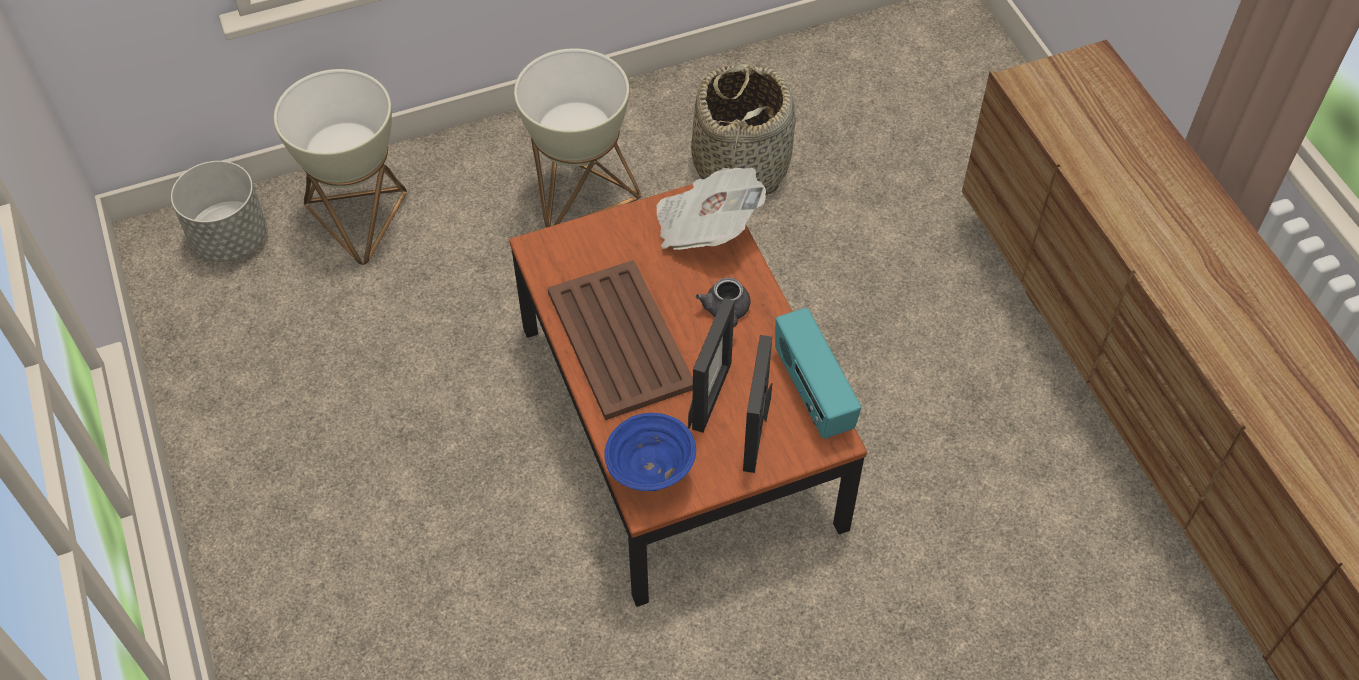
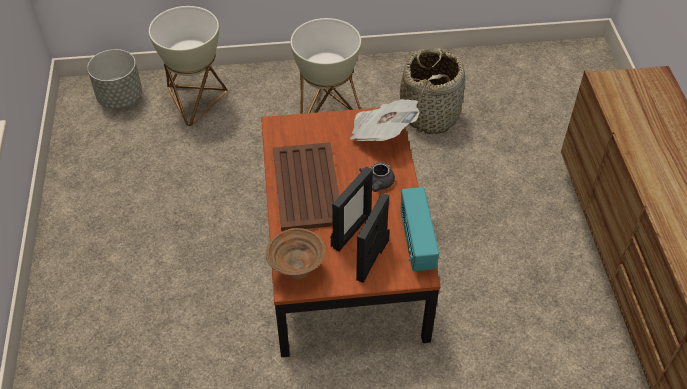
camera: 15 degrees right, 5 degrees down
blue bowl [604,413,696,491] -> brown bowl [266,228,326,280]

